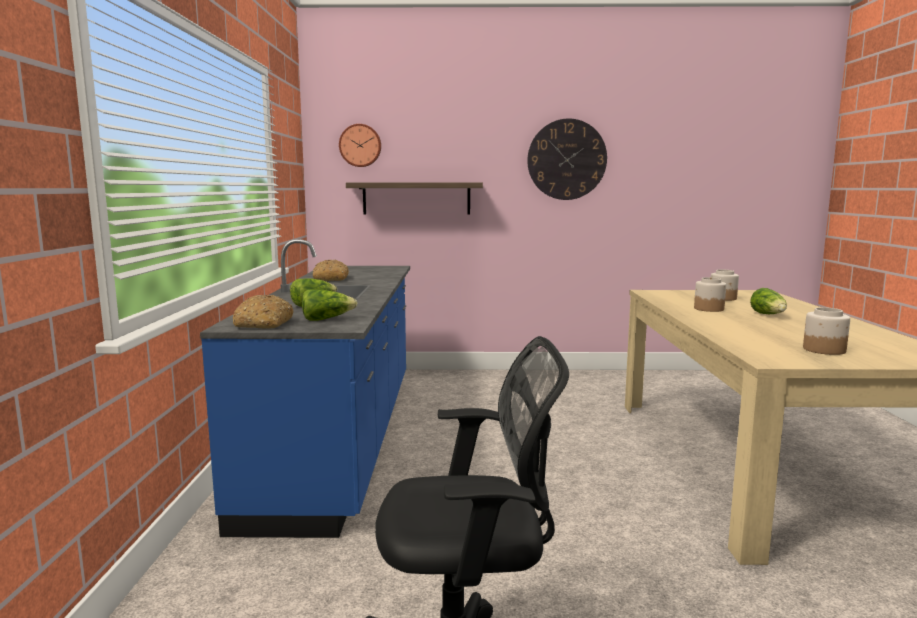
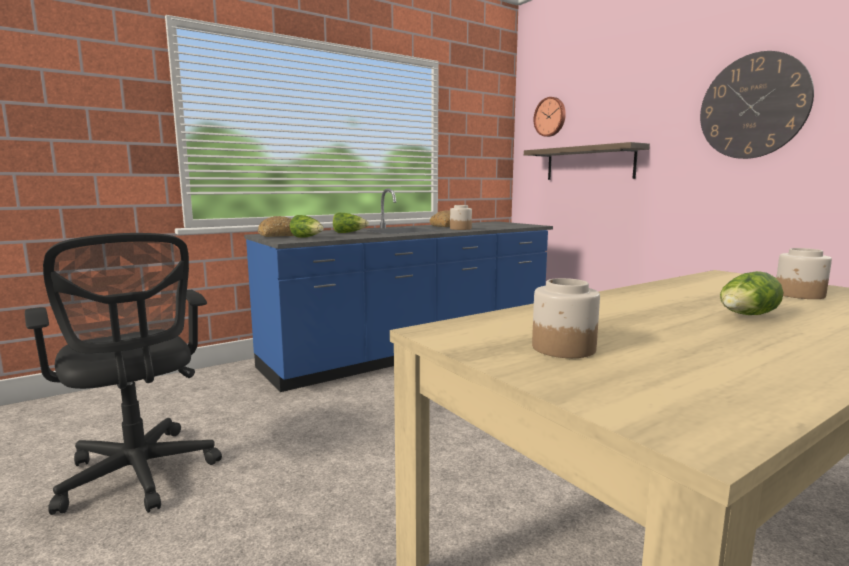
camera: 55 degrees right, 0 degrees up
jar [694,277,726,312] -> jar moved to [450,205,472,230]

